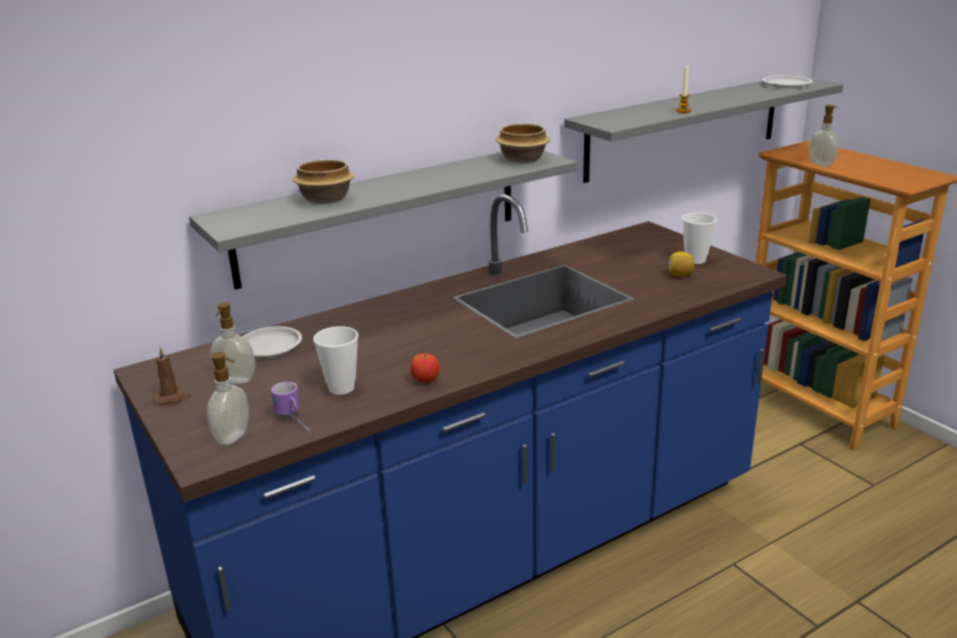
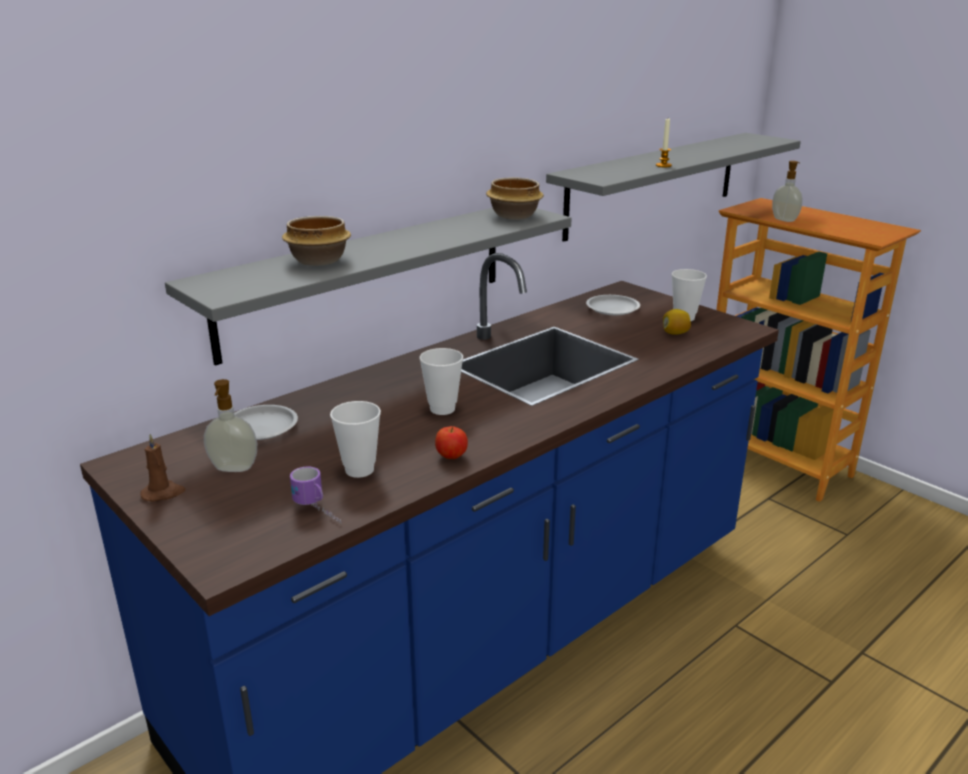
camera: 10 degrees left, 0 degrees up
soap dispenser [207,352,249,445] -> none
white plate [762,76,813,88] -> white plate moved to [586,295,640,315]
none -> cup [419,348,463,415]

